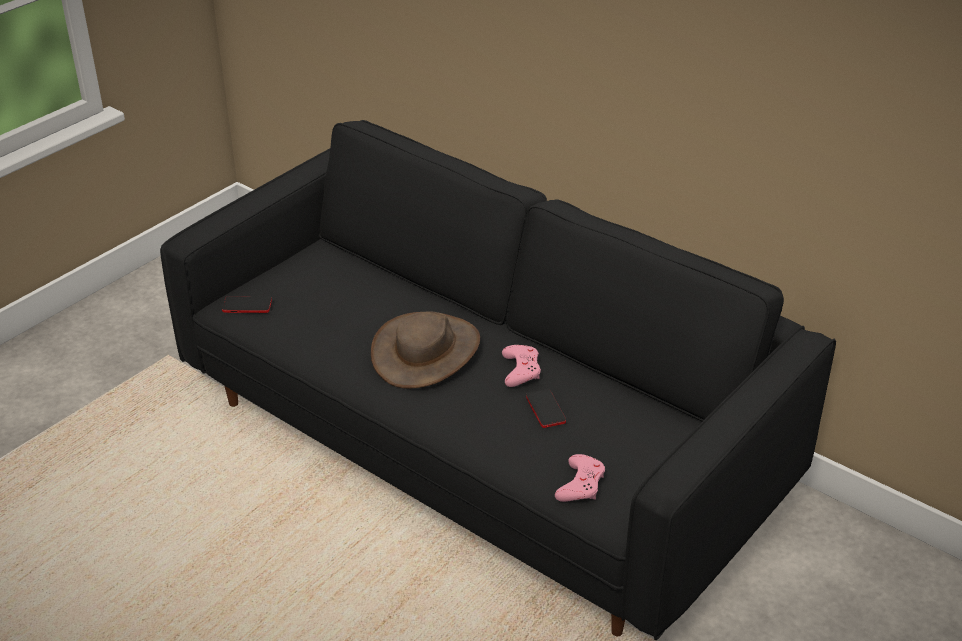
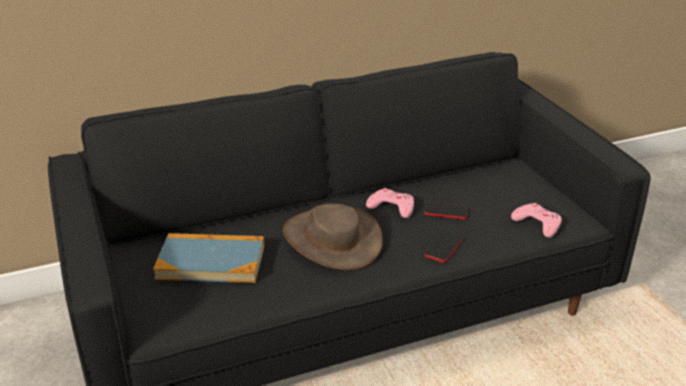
camera: 60 degrees left, 5 degrees down
phone [222,296,272,313] -> phone moved to [425,232,462,263]
none -> book [153,233,265,283]

